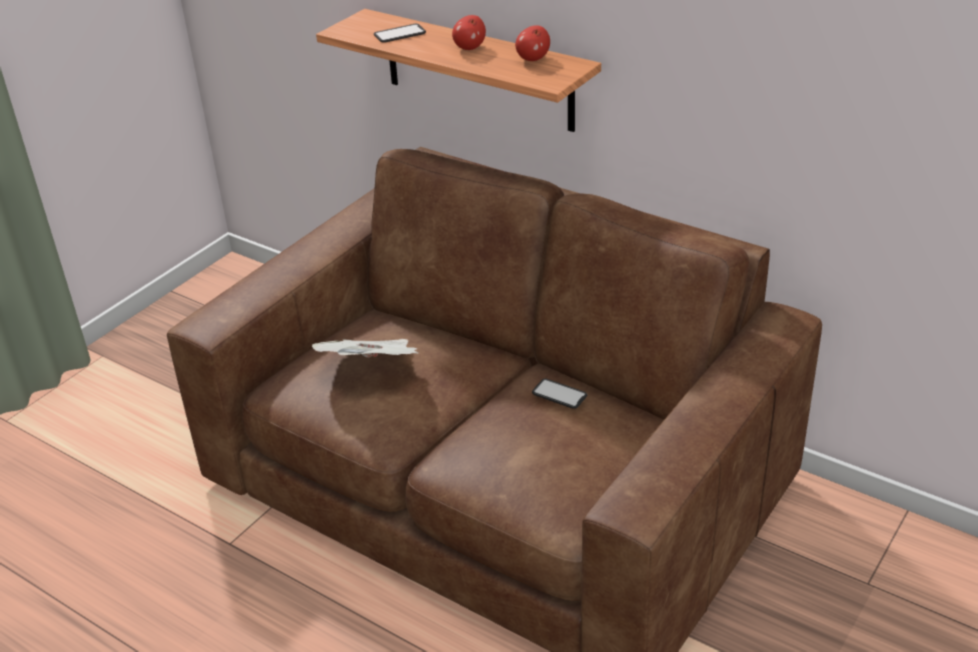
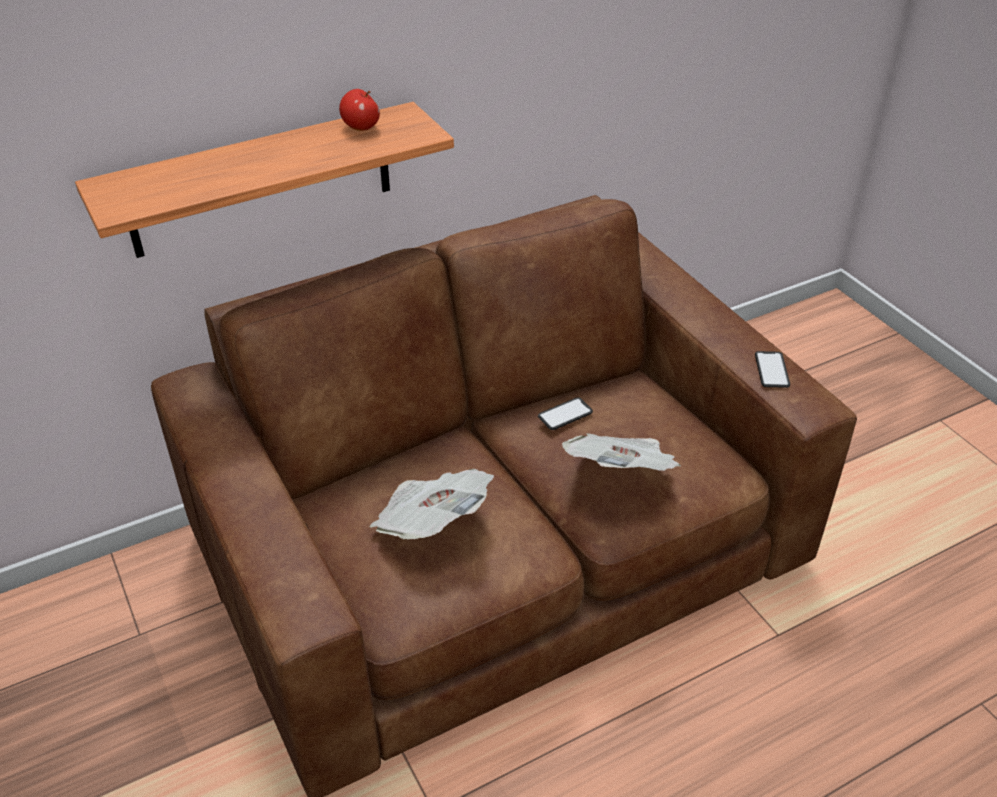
camera: 65 degrees left, 5 degrees up
phone [374,24,426,43] -> phone moved to [755,351,790,388]
apple [452,15,486,50] -> none
none -> newspaper [562,433,681,471]

